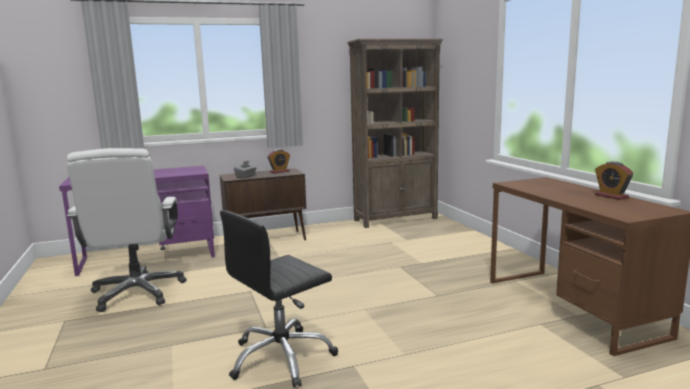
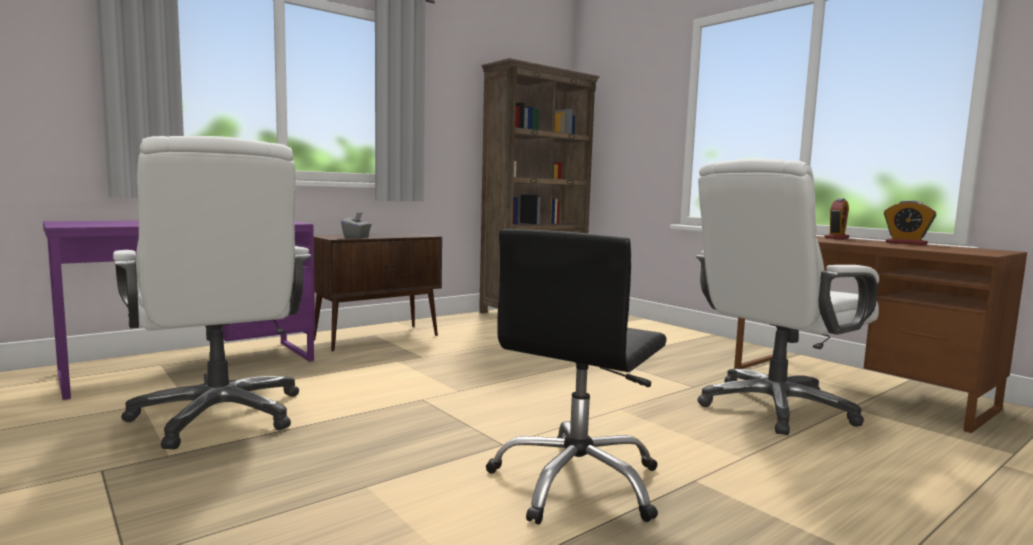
camera: 20 degrees left, 5 degrees down
alarm clock [267,149,290,173] -> alarm clock moved to [825,198,849,239]
none -> white office chair [696,158,879,435]

